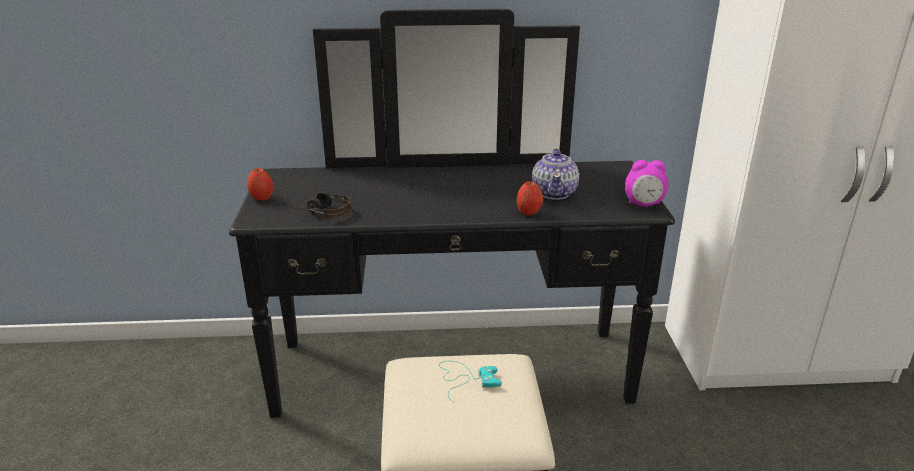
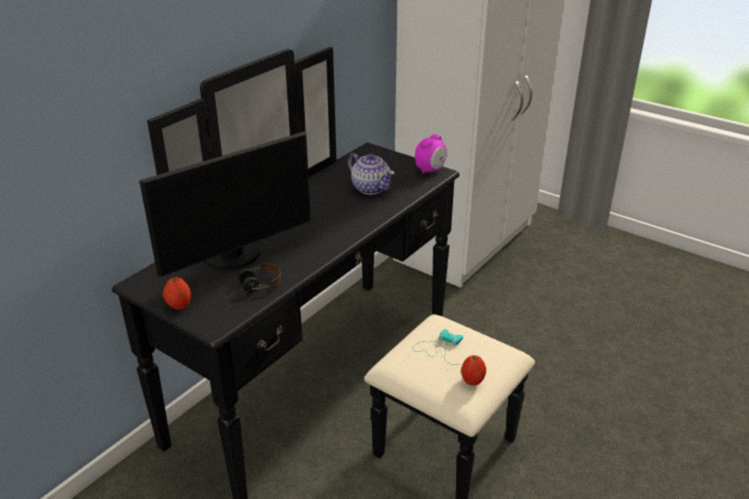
camera: 50 degrees left, 5 degrees up
apple [517,181,543,216] -> apple moved to [461,355,486,386]
none -> monitor [139,131,311,277]

